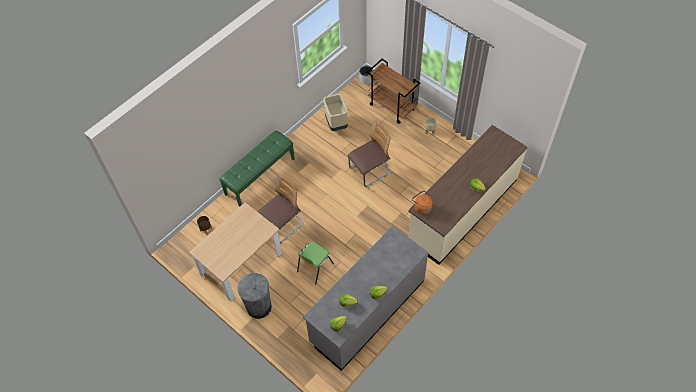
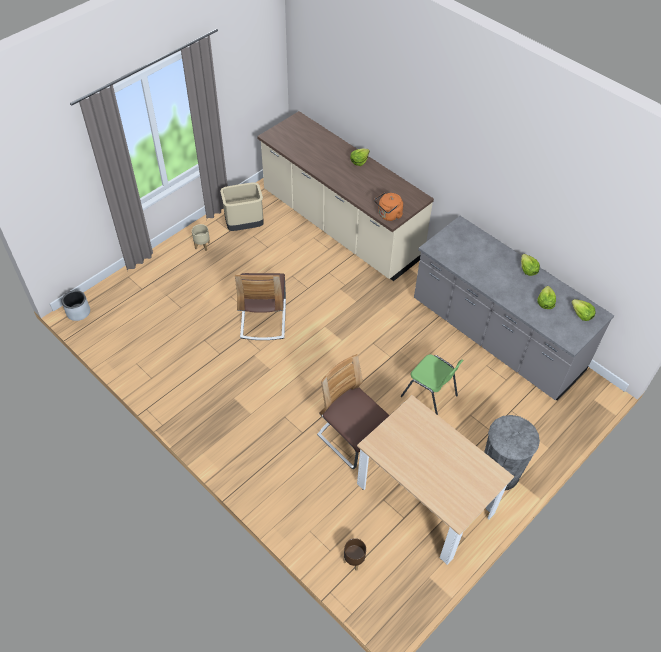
camera: 90 degrees left, 5 degrees down
green bench [219,131,295,207] -> none
beige trash can [323,94,348,131] -> beige trash can moved to [220,182,264,231]
chair [348,120,391,187] -> chair turned 150 degrees counterclockwise [235,273,286,340]
brown cart [366,59,420,124] -> none

